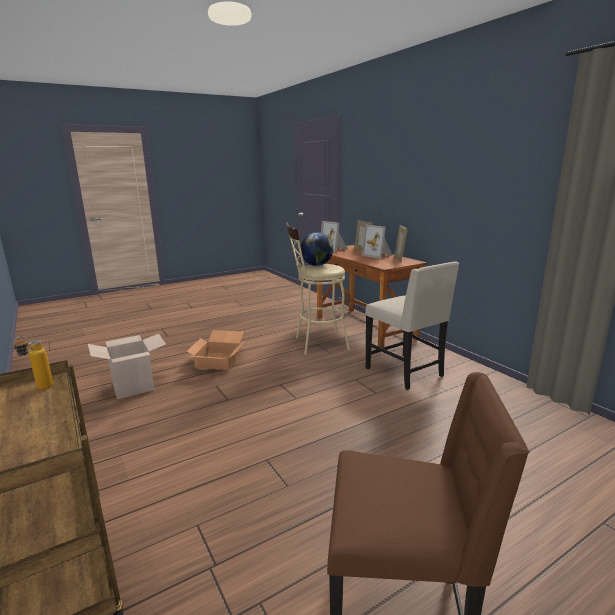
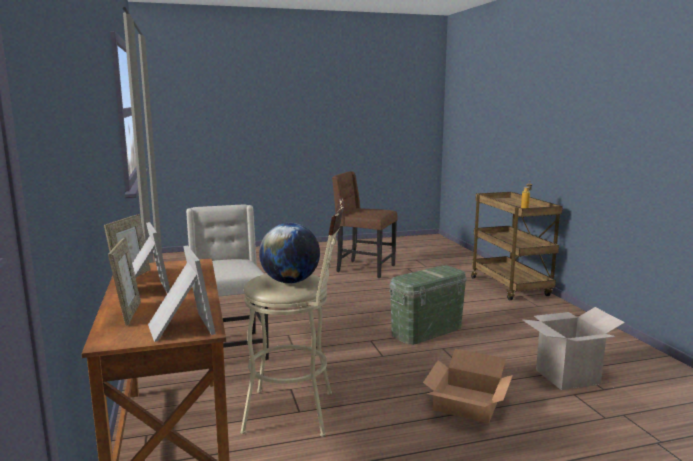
camera: 165 degrees left, 5 degrees down
none -> green storage box [389,265,467,345]

